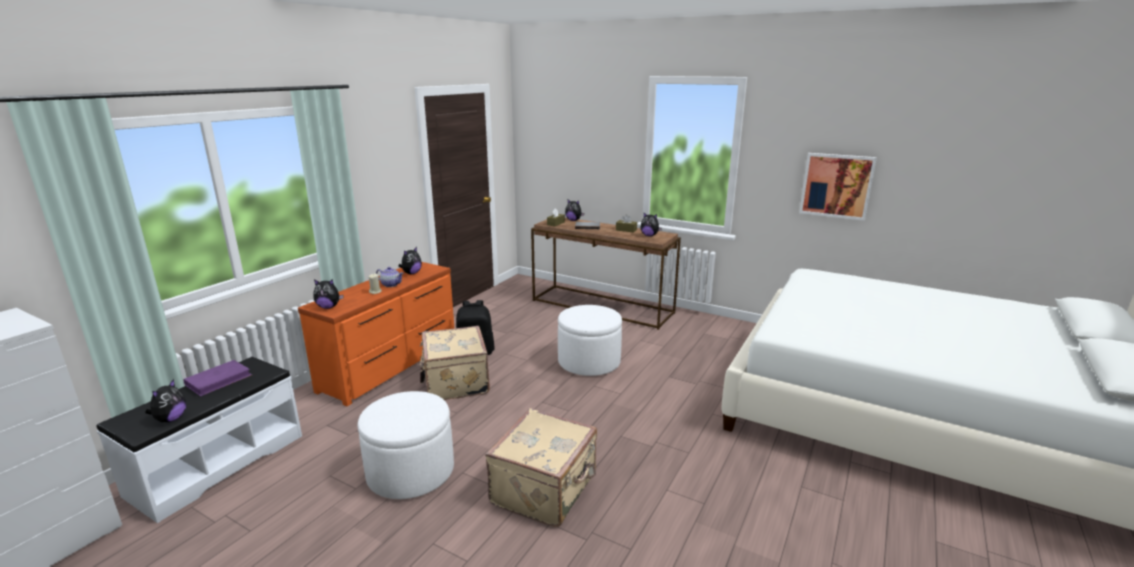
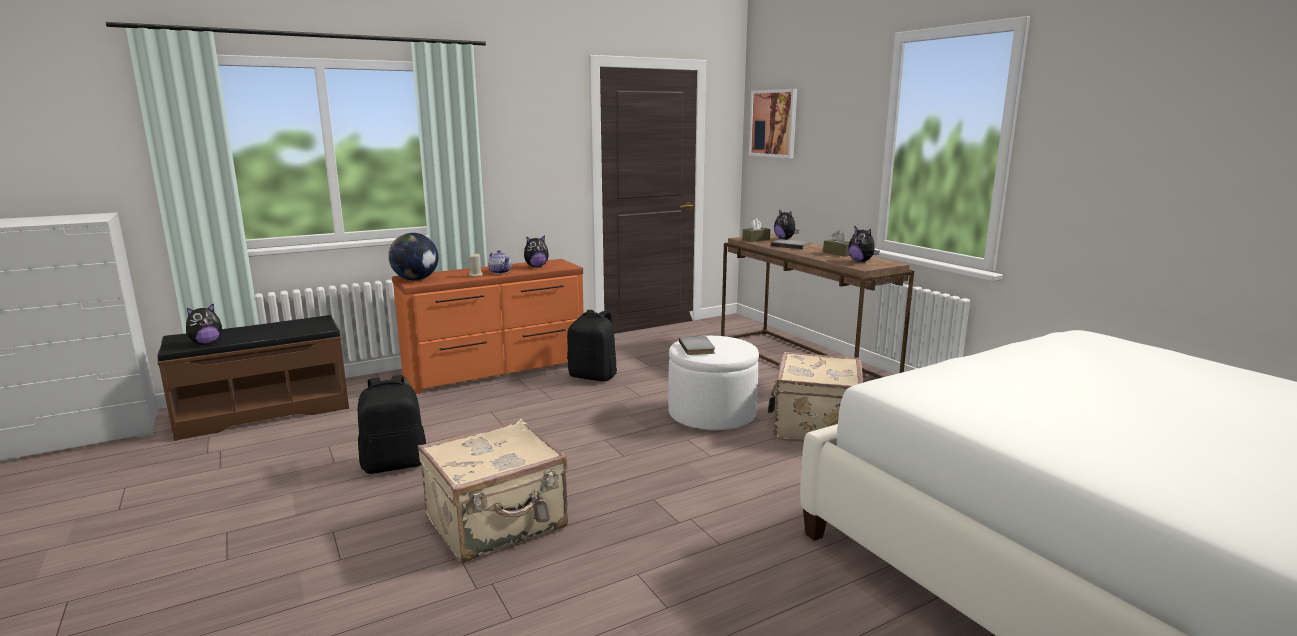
camera: 30 degrees right, 5 degrees down
white bench [97,357,302,523] -> brown bench [157,315,349,441]
purple book [183,360,252,396] -> none
plush toy [313,279,344,309] -> globe [388,233,439,280]
white ottoman [358,391,454,499] -> black backpack [358,375,426,474]
beige suitcase [420,326,490,400] -> beige suitcase moved to [768,352,863,442]
picture [799,153,877,221] -> picture moved to [749,89,797,158]
none -> grey book [679,336,715,355]

